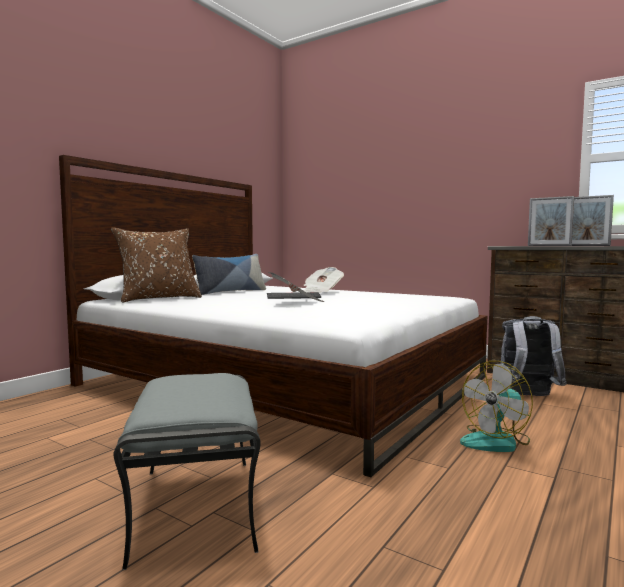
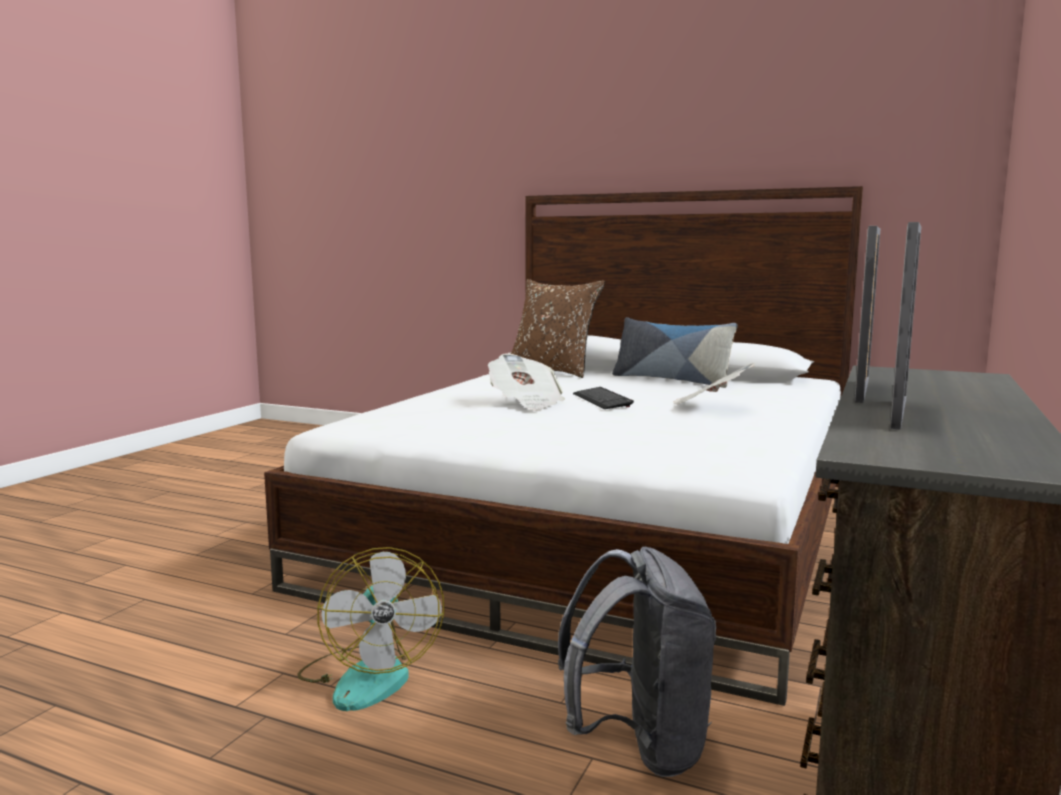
camera: 80 degrees right, 5 degrees up
grey ottoman [114,373,261,570] -> none
fan [460,361,533,452] -> fan turned 150 degrees counterclockwise [297,547,444,711]

